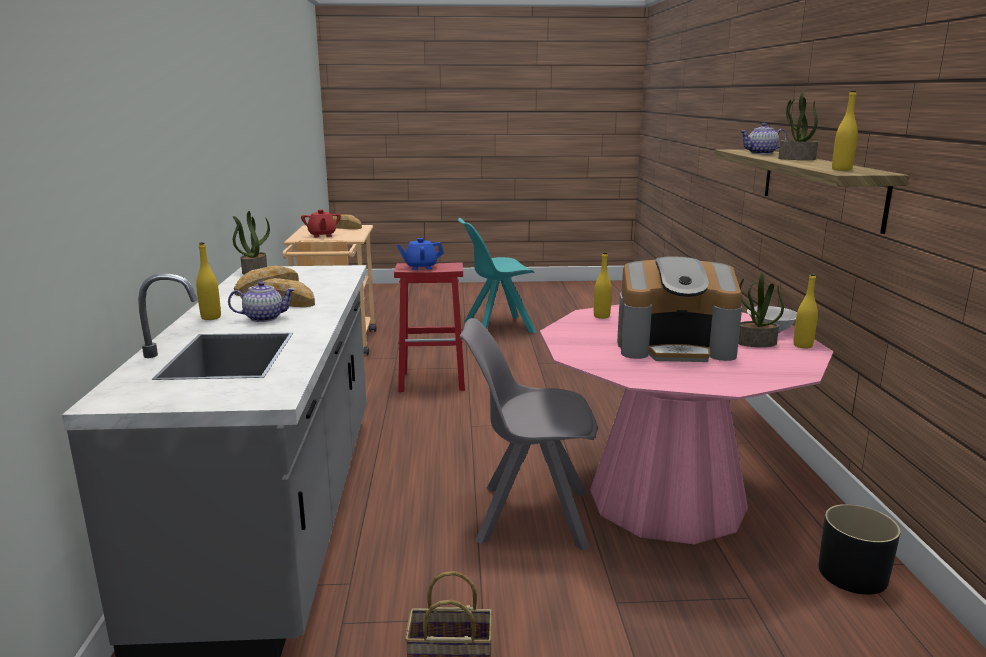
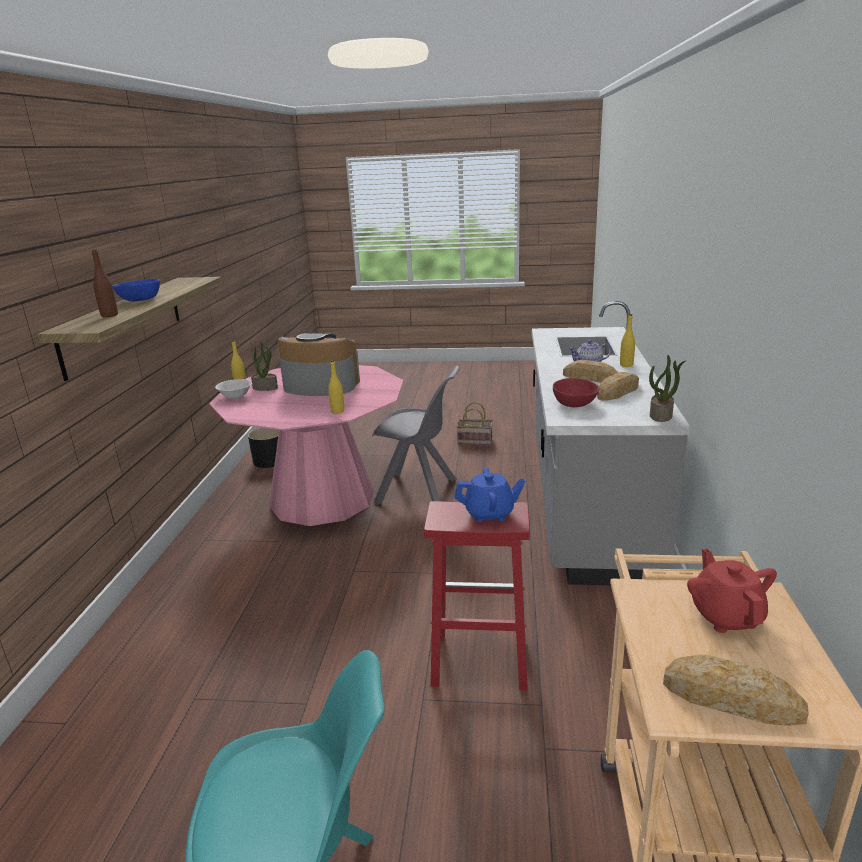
camera: 170 degrees left, 5 degrees up
teapot [740,123,787,154] -> brown bottle [92,249,118,317]
potted plant [778,91,818,160] -> blue bowl [112,279,160,301]
yellow bottle [832,91,858,171] -> none
none -> red bowl [553,378,599,407]

